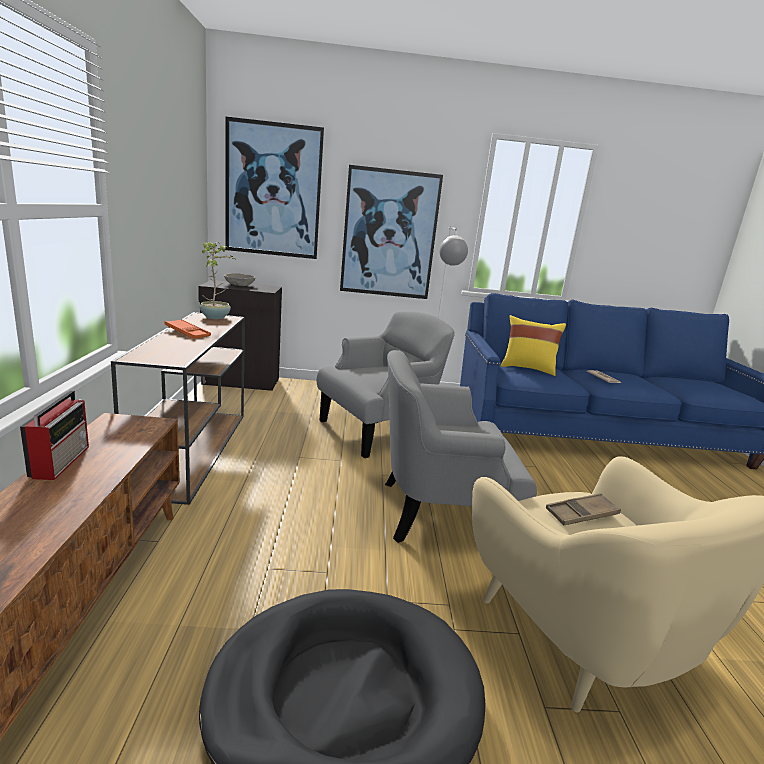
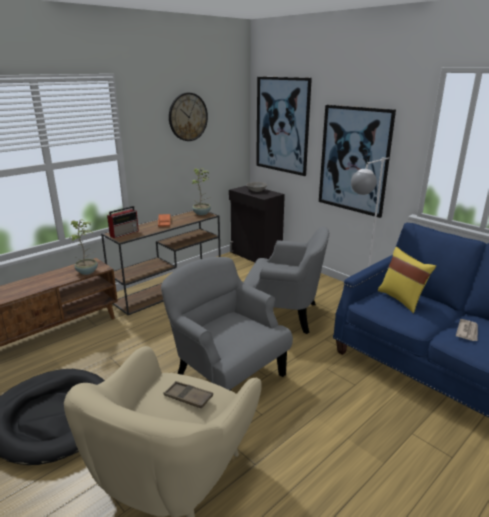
camera: 50 degrees right, 5 degrees up
radio [20,390,89,480] -> radio moved to [107,206,139,238]
none -> potted plant [70,219,98,275]
none -> wall clock [169,93,208,141]

